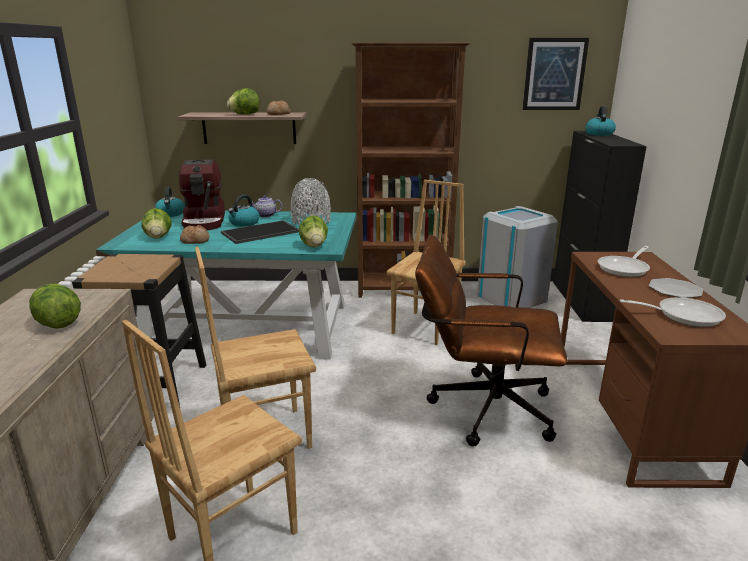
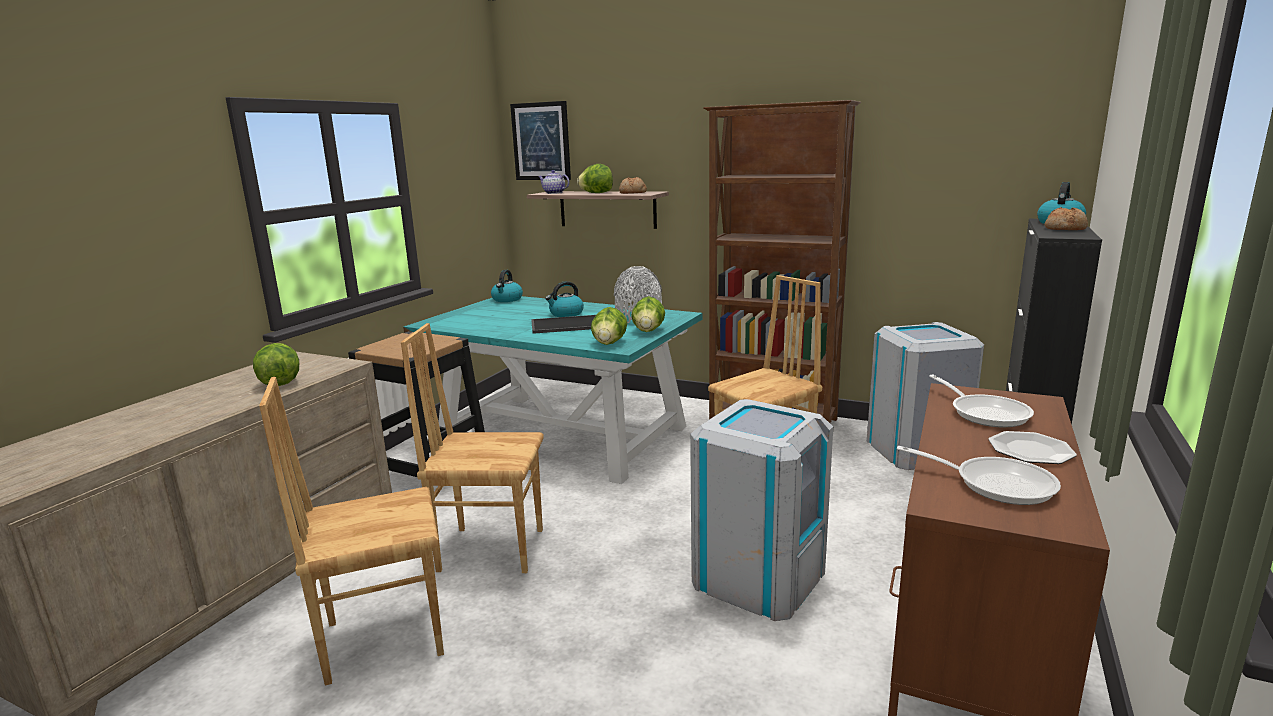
camera: 25 degrees right, 5 degrees down
lettuce [141,208,172,239] -> lettuce moved to [631,296,665,332]
coffee machine [179,159,225,231] -> none
bread [180,225,209,244] -> bread moved to [1045,207,1088,230]
teapot [252,195,283,217] -> teapot moved to [538,170,569,194]
brown office chair [415,235,567,446] -> grey trash can [690,399,833,621]
picture [522,38,589,110] -> picture moved to [510,101,571,180]
frying pan [598,246,650,277] -> frying pan turned 90 degrees counterclockwise [929,375,1034,427]

